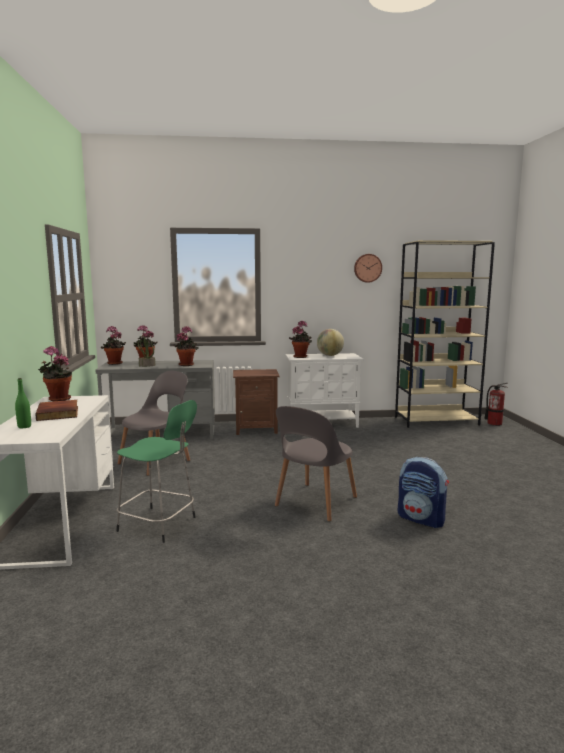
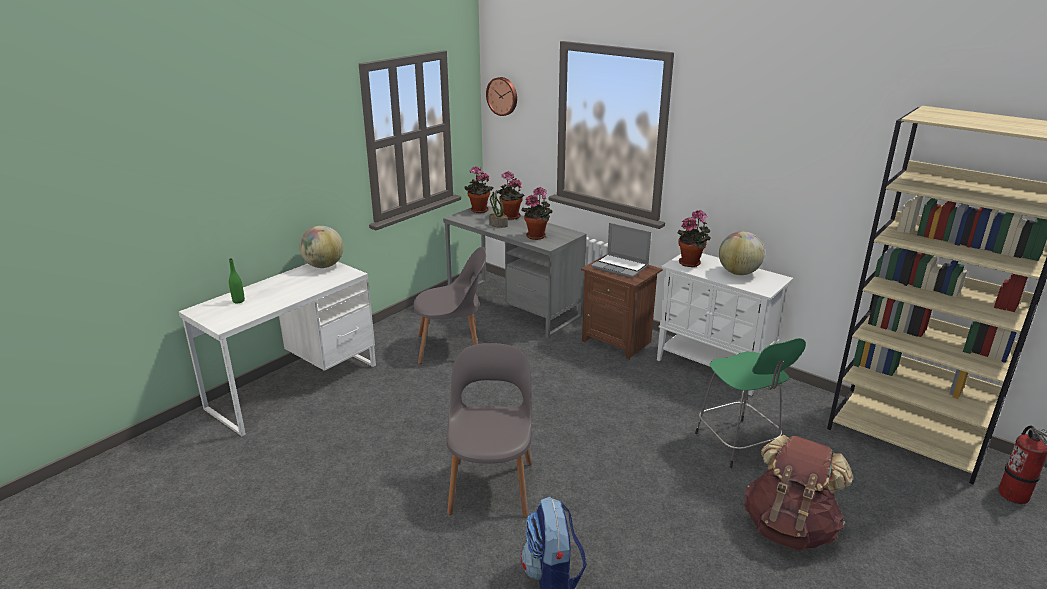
camera: 45 degrees right, 15 degrees up
book [35,400,78,421] -> none
potted plant [38,346,72,401] -> globe [299,226,343,268]
green stool [116,400,197,543] -> green stool moved to [695,338,806,468]
grey chair [275,406,357,522] -> grey chair turned 105 degrees clockwise [446,343,532,518]
wall clock [354,254,382,283] -> wall clock moved to [486,77,517,116]
none -> laptop [591,223,651,278]
none -> brown backpack [744,434,853,550]

